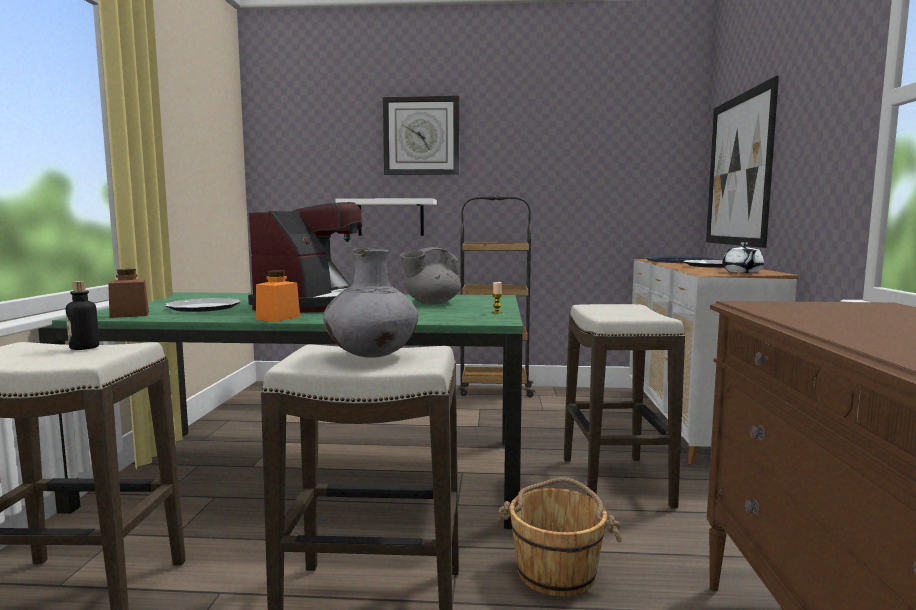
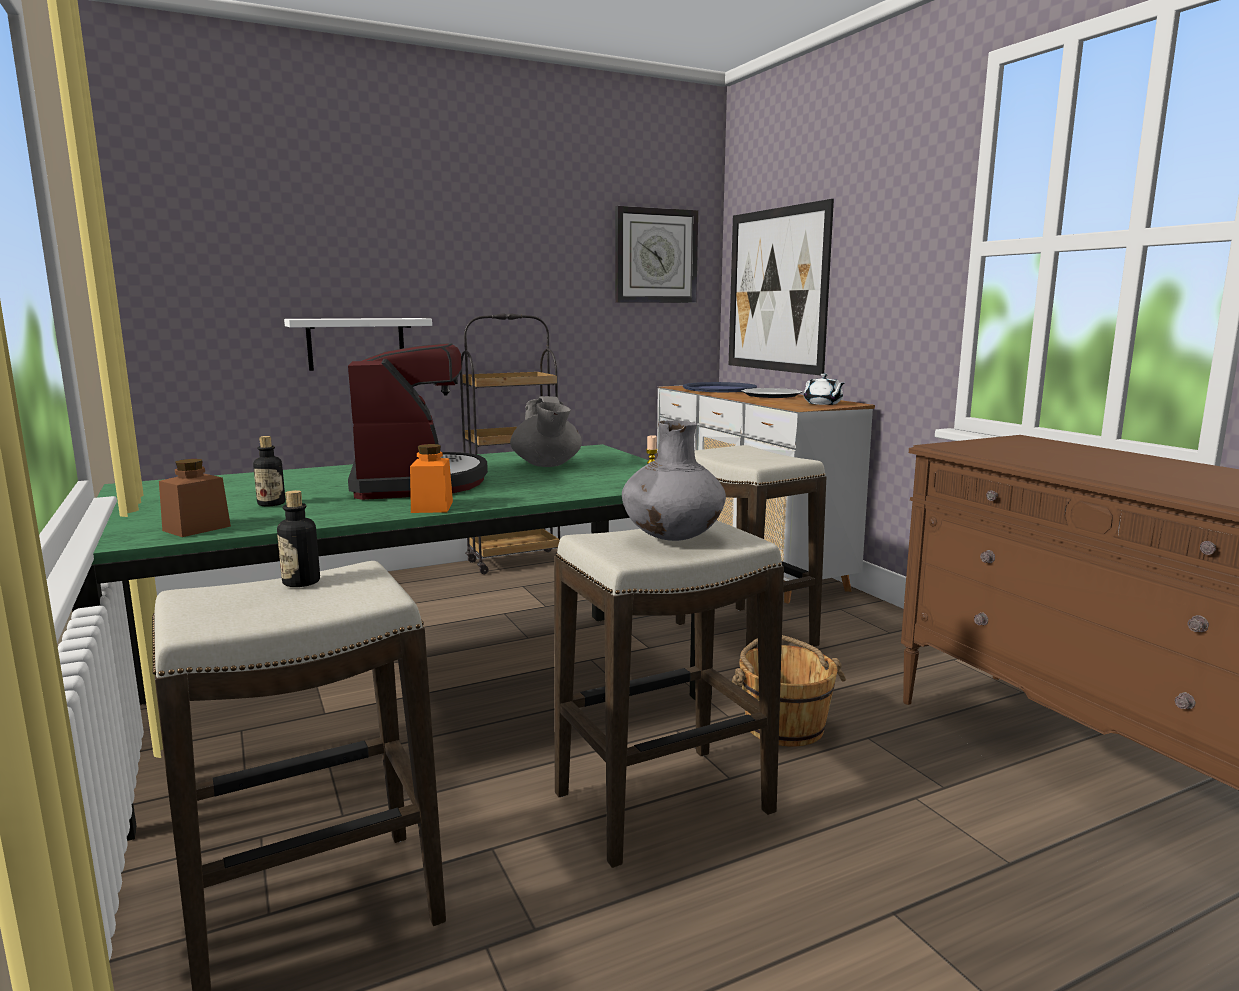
camera: 30 degrees left, 5 degrees up
plate [165,298,240,312] -> bottle [253,436,285,506]
wall clock [383,96,459,175] -> wall clock moved to [615,206,698,303]
grey teapot [400,247,461,304] -> grey teapot turned 45 degrees counterclockwise [510,396,582,467]

